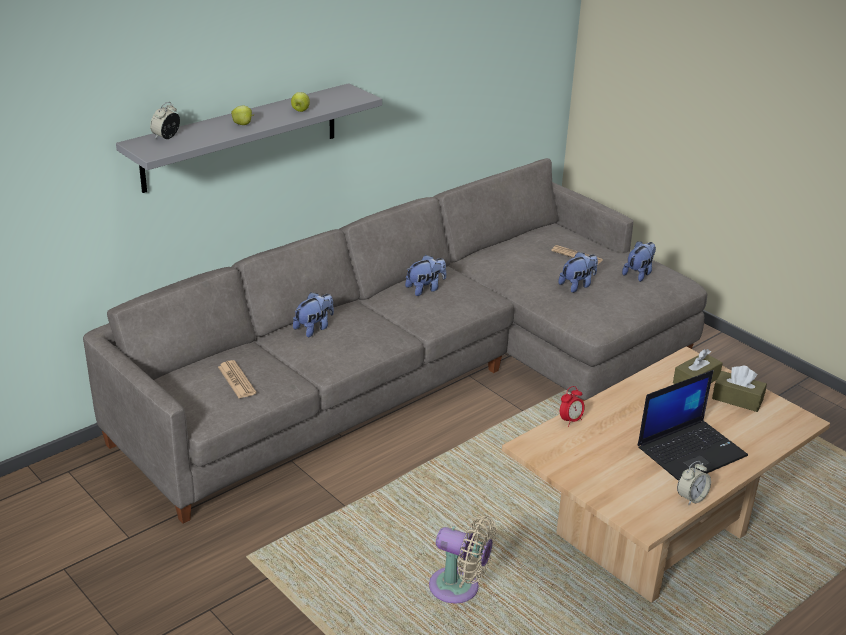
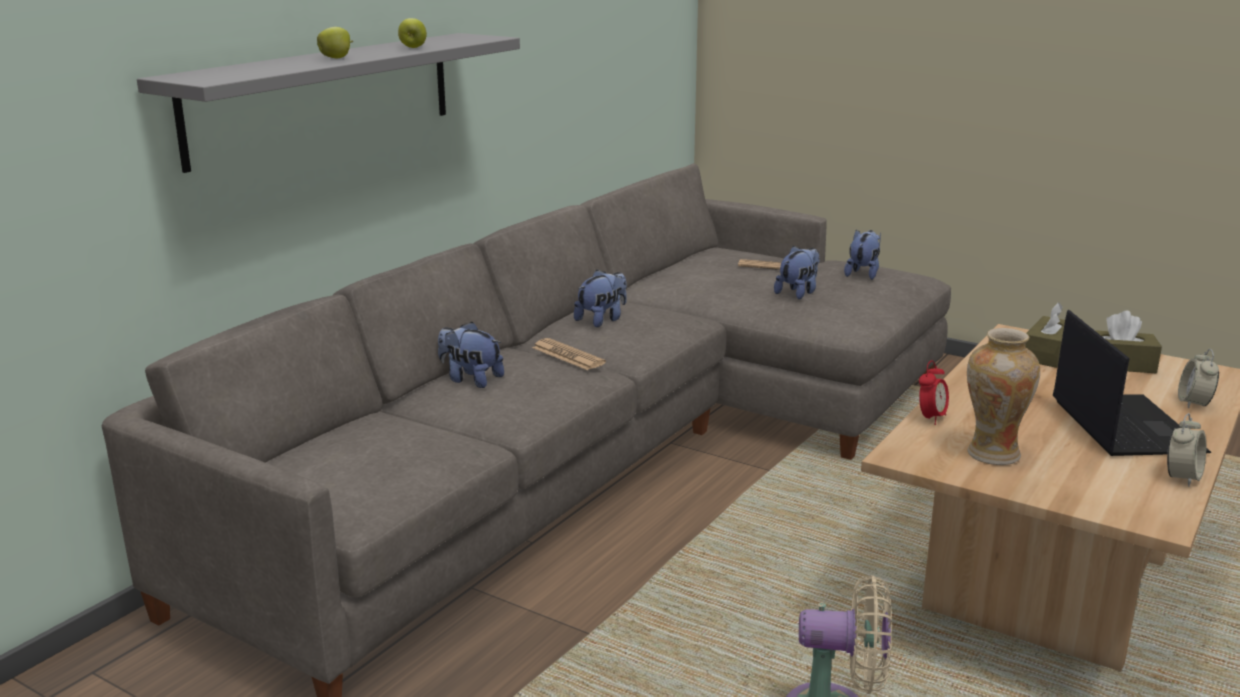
camera: 15 degrees left, 10 degrees down
alarm clock [150,102,180,139] -> alarm clock moved to [1178,349,1219,409]
newspaper [218,360,257,398] -> newspaper moved to [532,338,606,370]
plush toy [293,293,334,337] -> plush toy turned 90 degrees counterclockwise [438,322,504,388]
laptop [638,370,748,481] -> laptop turned 45 degrees counterclockwise [1053,310,1211,456]
none -> vase [967,328,1040,465]

